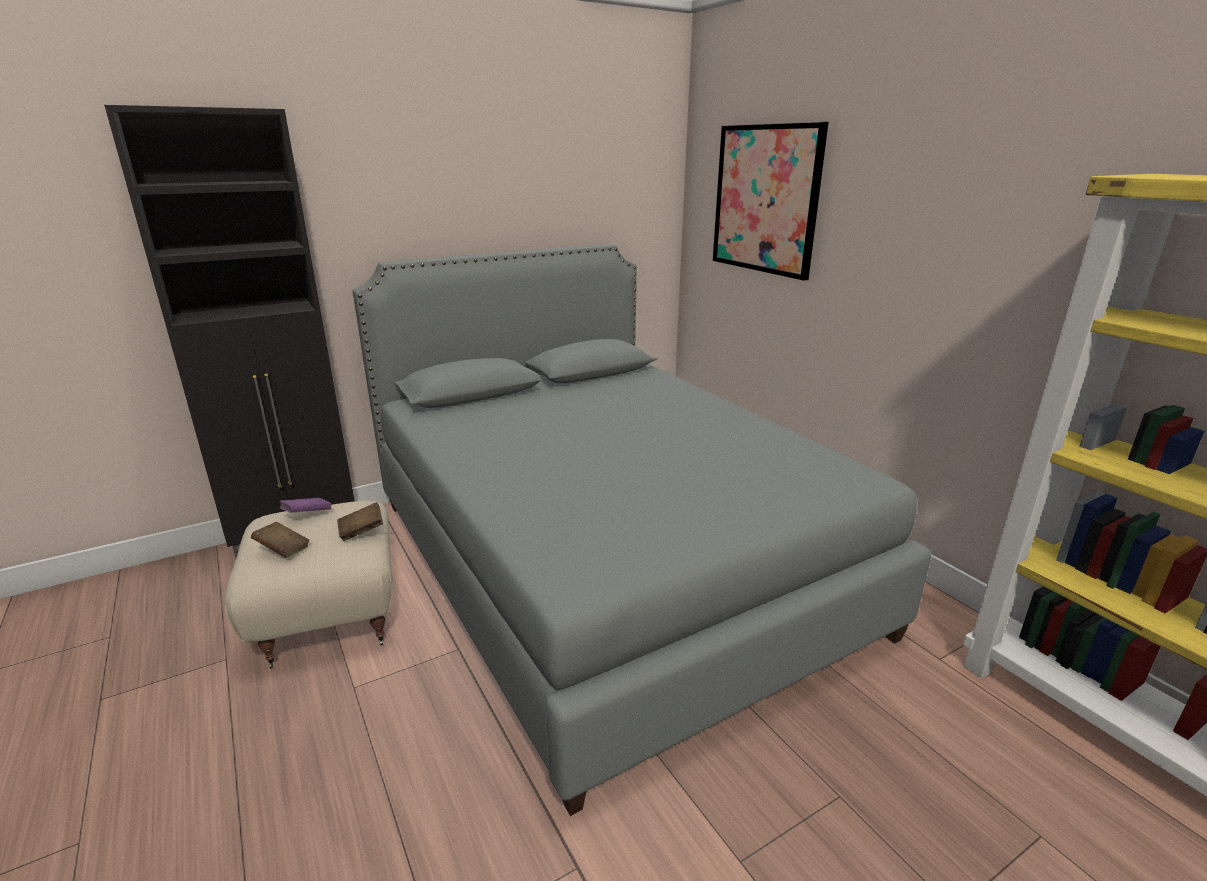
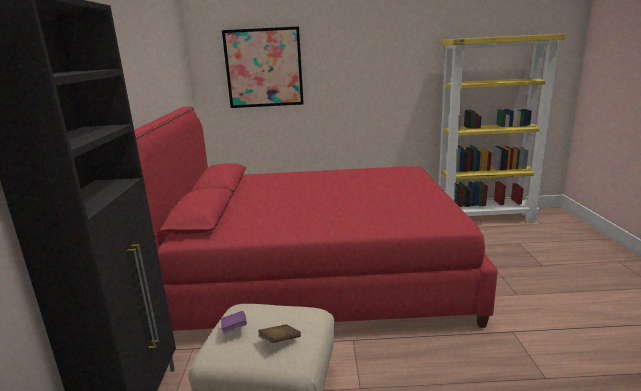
camera: 60 degrees left, 5 degrees down
brown book [337,502,383,541] -> none
grey bed [353,244,932,816] -> red bed [134,106,498,331]

